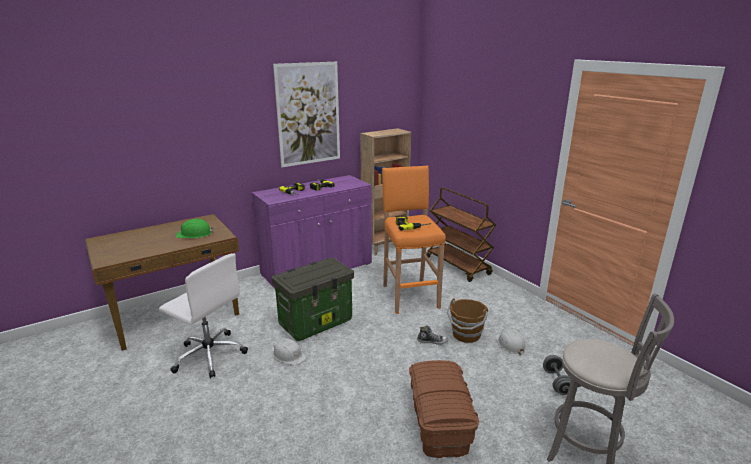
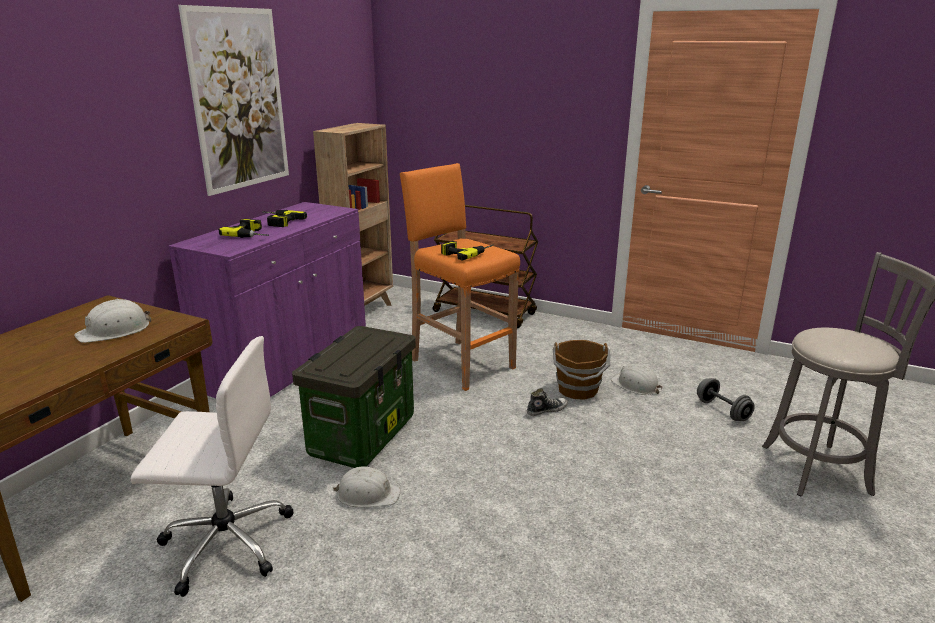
camera: 30 degrees left, 0 degrees up
green hard hat [176,219,214,238] -> white hard hat [74,299,151,343]
brown storage box [409,360,479,458] -> none

